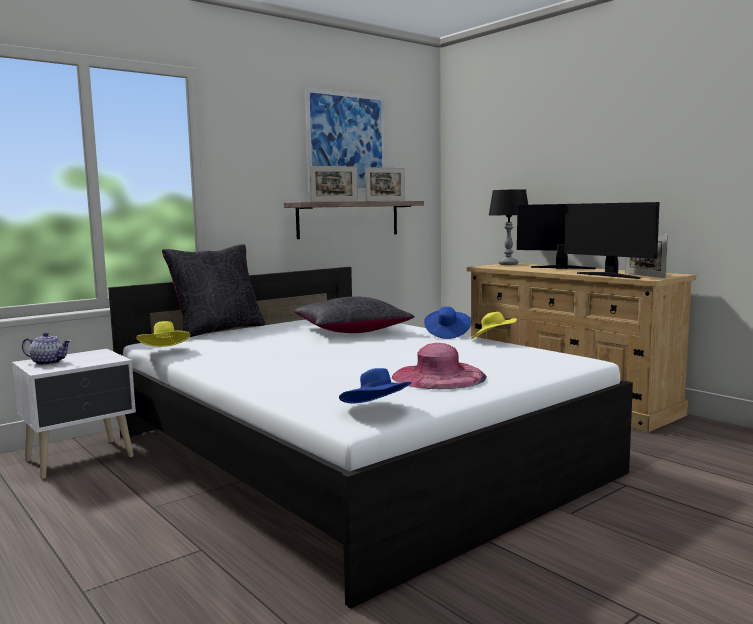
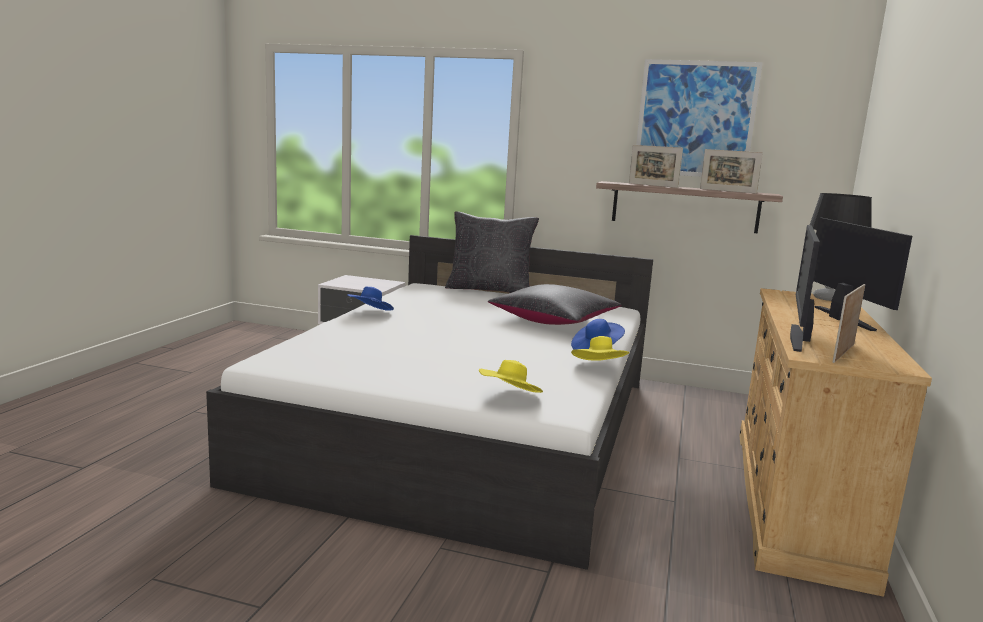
camera: 55 degrees right, 5 degrees up
teapot [22,332,71,365] -> none
yellow hat [136,321,191,347] -> yellow hat moved to [479,360,543,393]
blue hat [339,368,412,403] -> blue hat moved to [347,286,394,311]
pink hat [392,343,487,389] -> none

